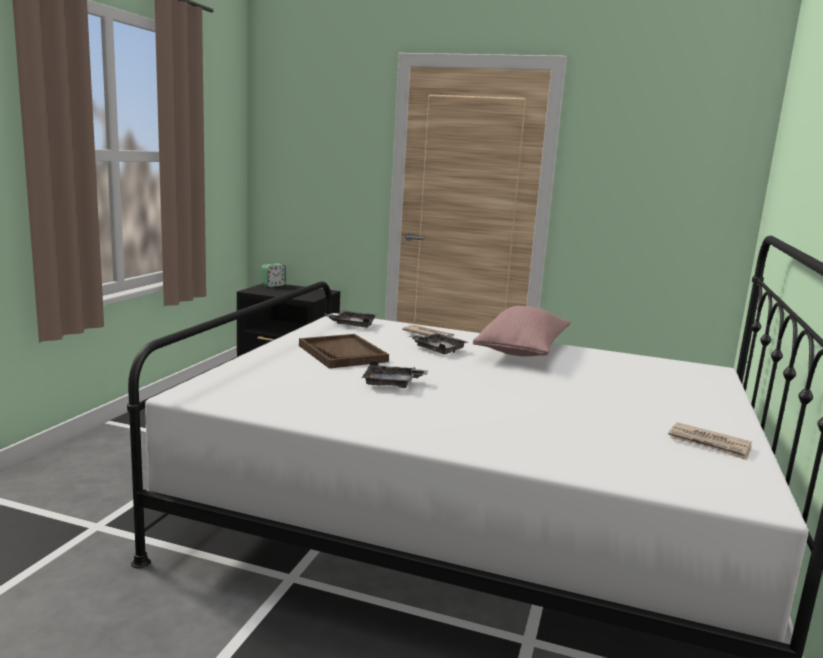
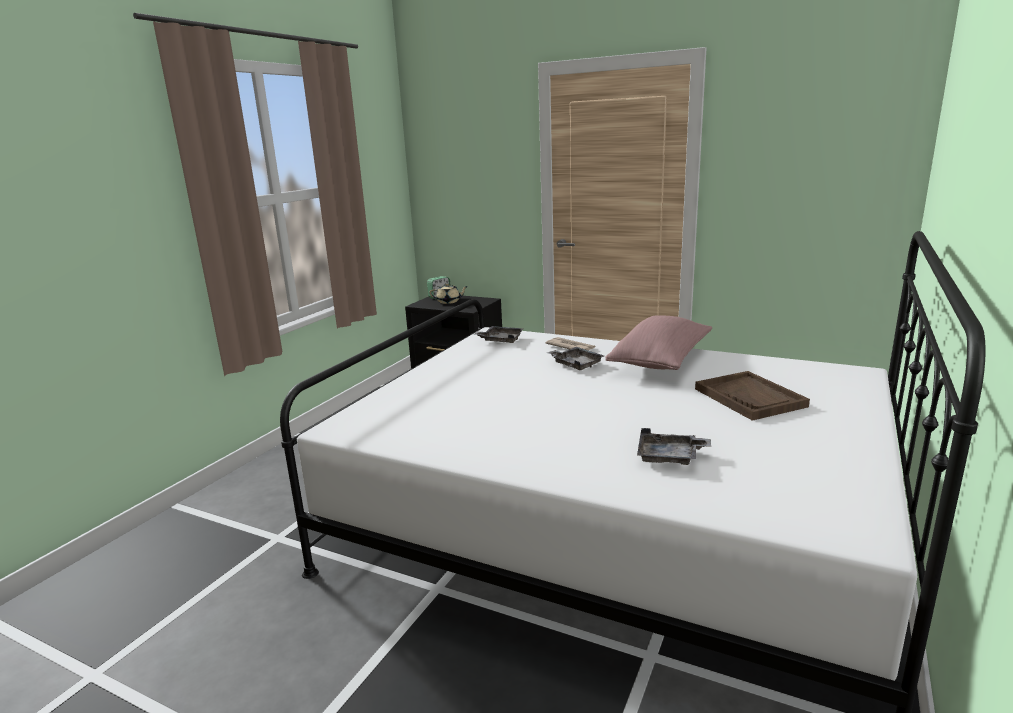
camera: 10 degrees right, 5 degrees up
brown tray [299,334,389,369] -> brown tray moved to [695,371,810,421]
grey tray [362,360,428,388] -> grey tray moved to [637,428,711,465]
newspaper [668,422,752,460] -> none
none -> beige teapot [429,283,468,304]

